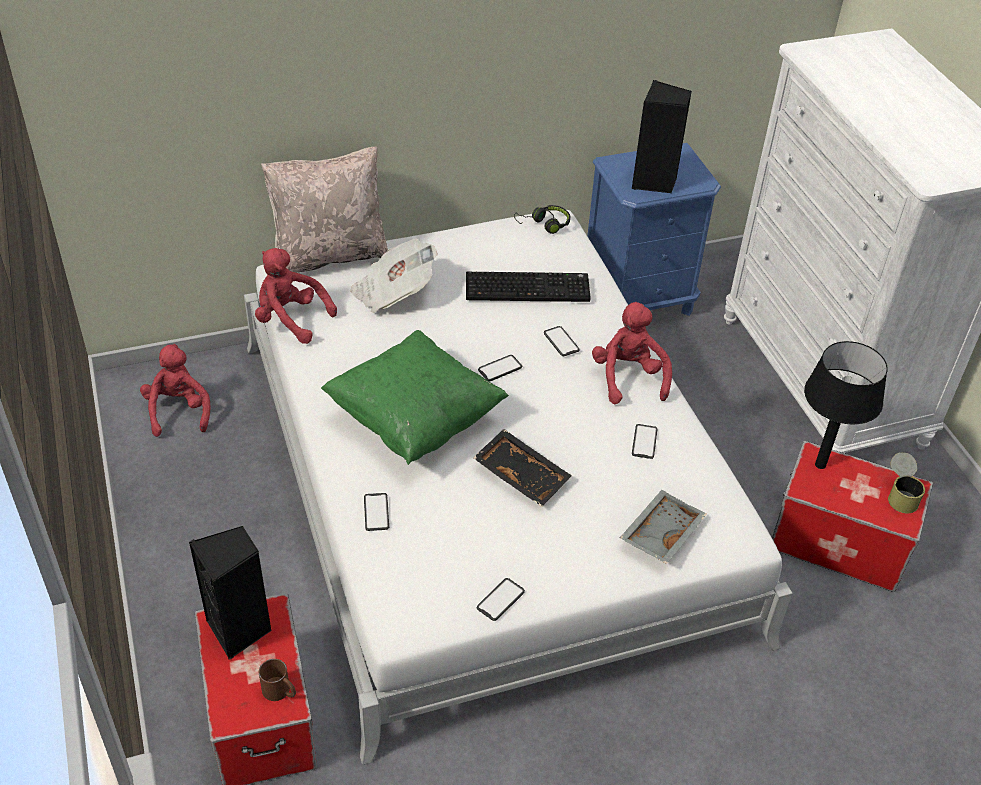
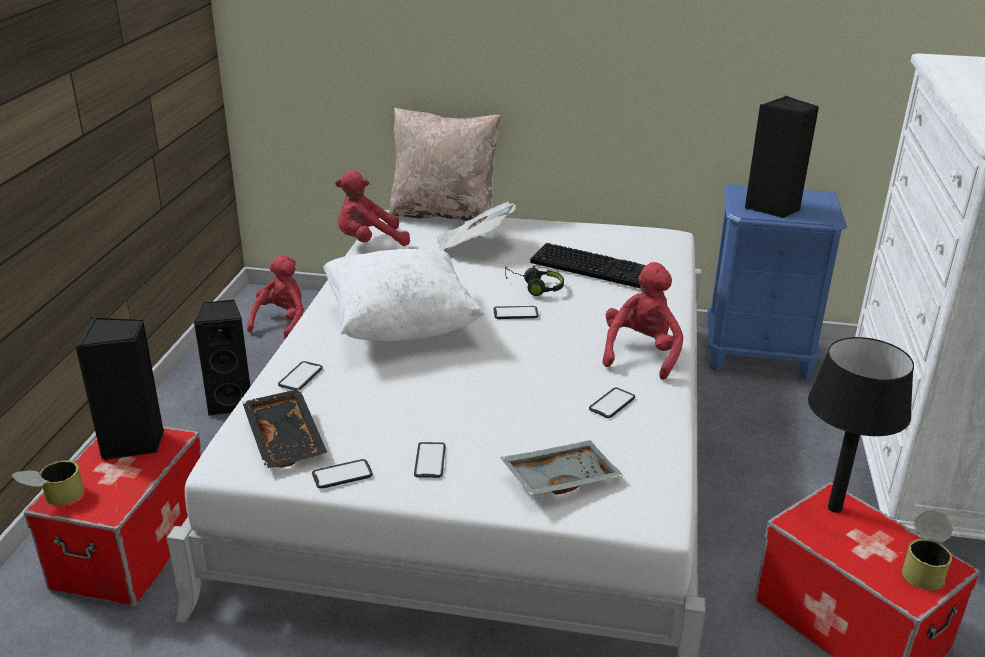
camera: 30 degrees right, 15 degrees down
red plush toy [255,248,337,344] -> red plush toy turned 75 degrees counterclockwise [335,171,410,246]
brown mug [259,659,296,701] -> none
green pillow [321,330,509,465] -> white pillow [323,249,484,341]
black tray [473,429,572,507] -> black tray moved to [242,389,327,469]
black headphones [514,205,570,234] -> black headphones moved to [505,266,564,296]
phone [544,326,579,356] -> phone moved to [414,442,446,478]
none -> can [12,460,84,506]
none -> black speaker [194,300,250,416]

